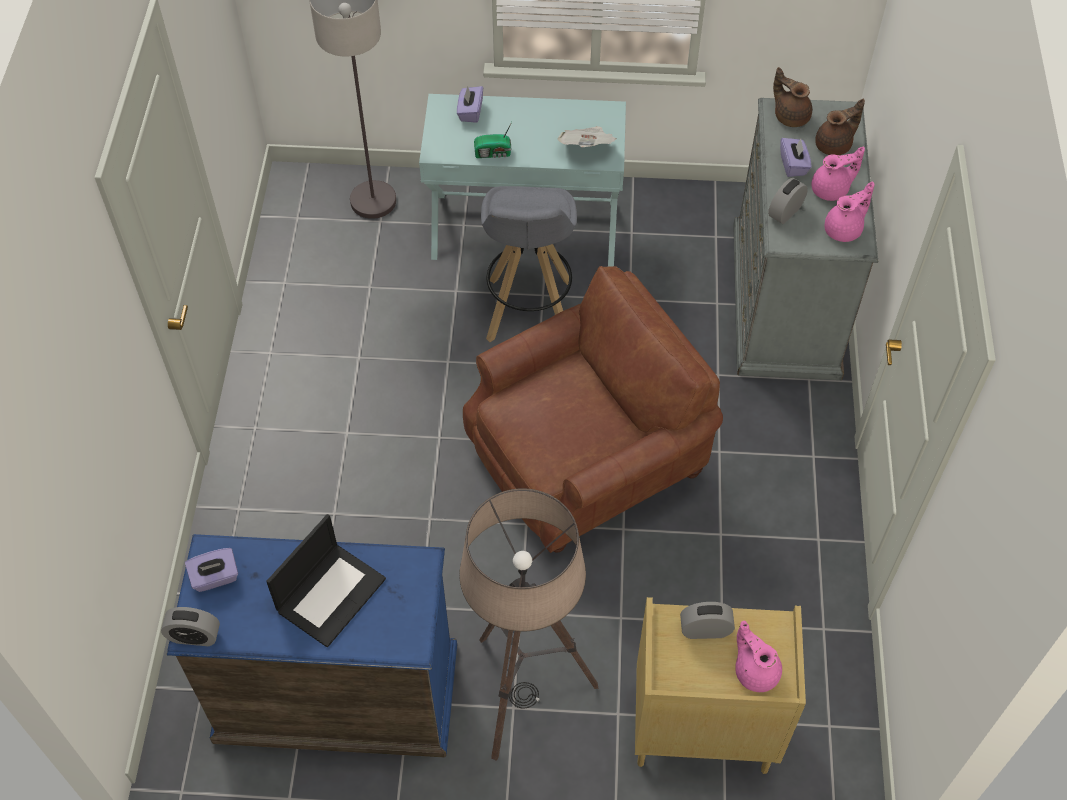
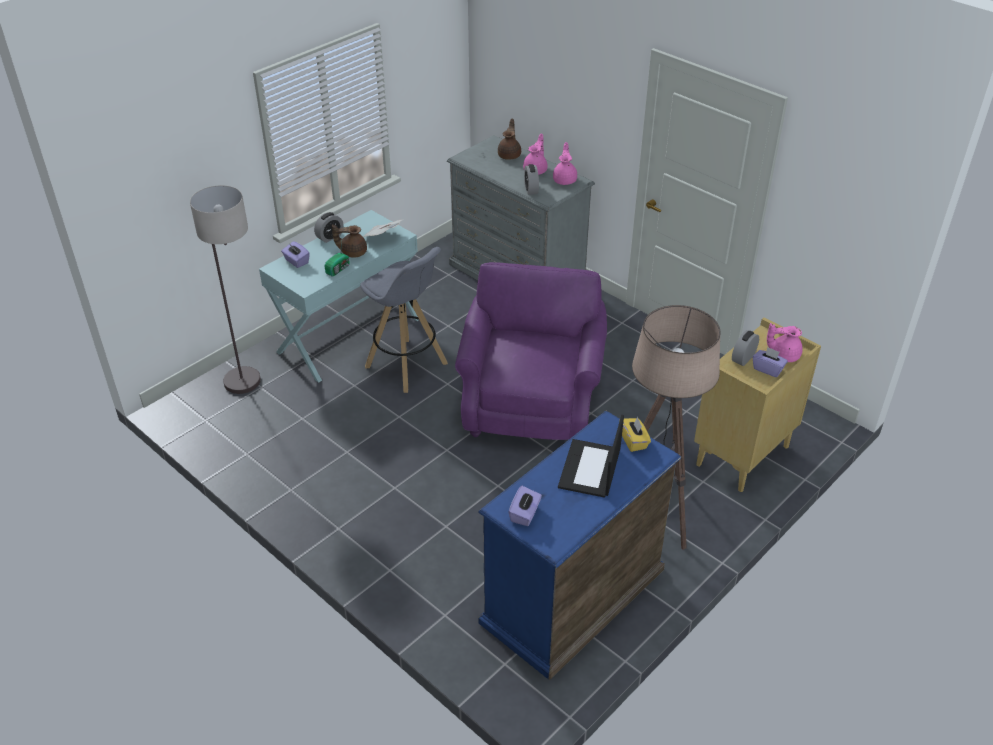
camera: 50 degrees left, 15 degrees down
alarm clock [161,607,220,646] -> alarm clock moved to [314,212,344,243]
laptop [266,514,386,647] -> laptop turned 150 degrees counterclockwise [558,415,624,498]
brown armchair [463,266,723,553] -> purple armchair [455,262,607,440]
brown teapot [773,67,812,127] -> brown teapot moved to [332,224,367,258]
purple tissue box [780,138,812,177] -> purple tissue box moved to [753,347,788,377]
none -> yellow tissue box [619,417,651,452]

